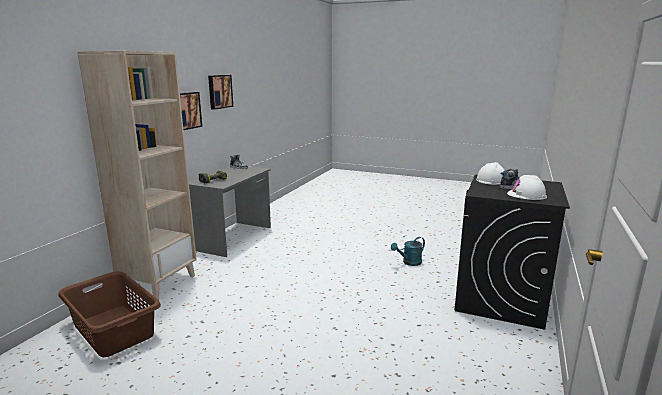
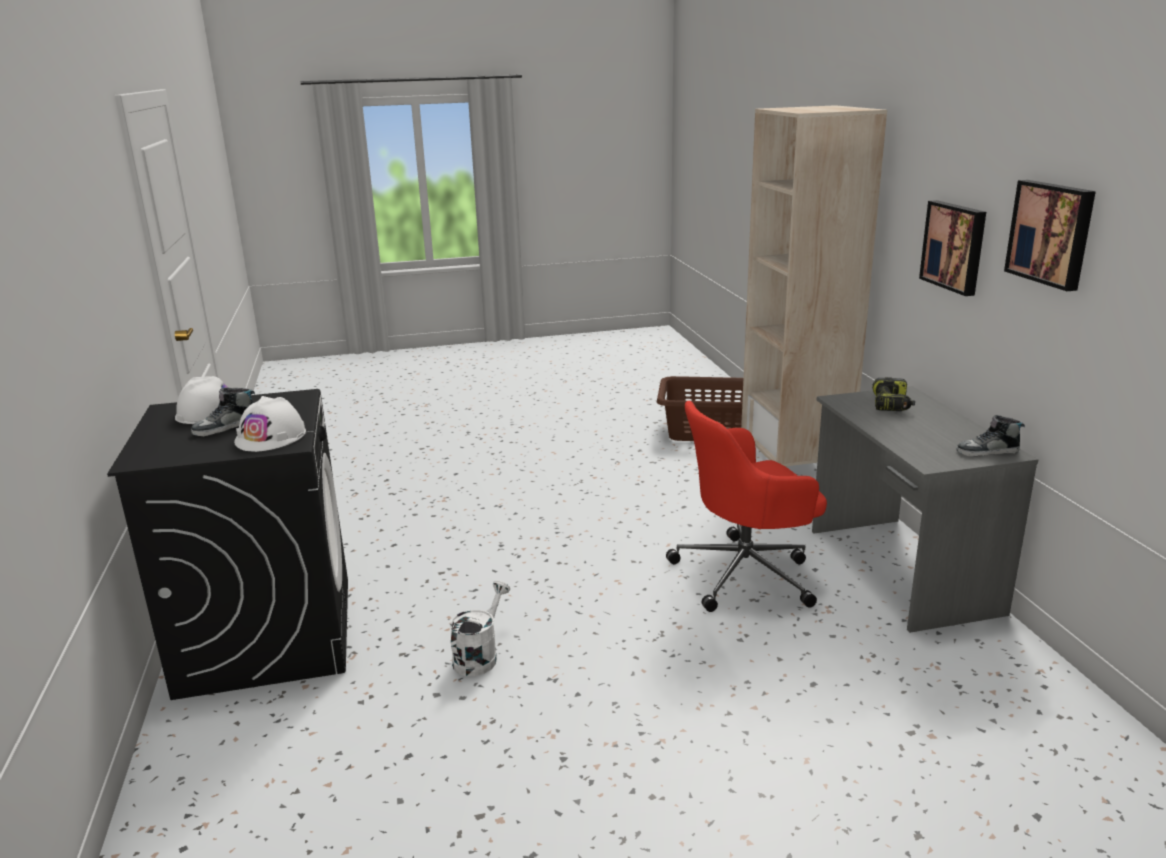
camera: 145 degrees right, 5 degrees up
turquoise watering can [391,237,425,266] -> white watering can [450,580,510,676]
none -> red office chair [666,401,827,612]

